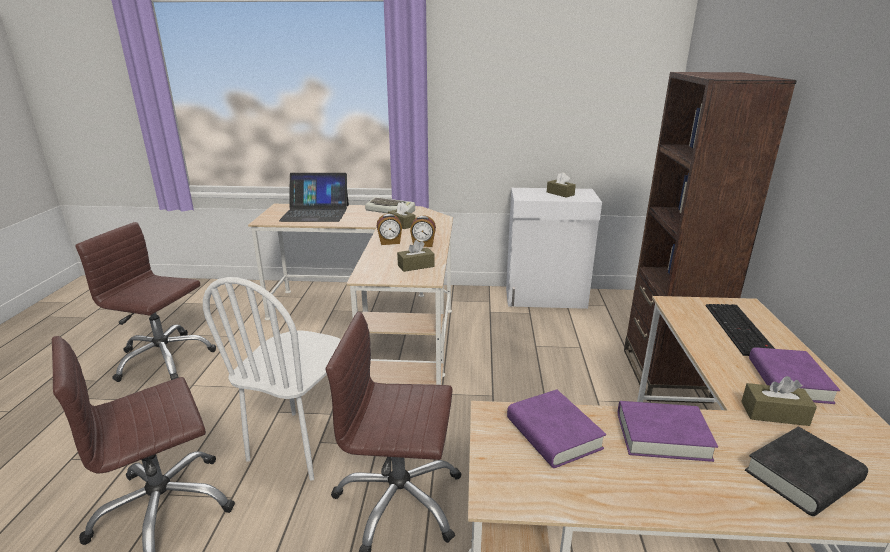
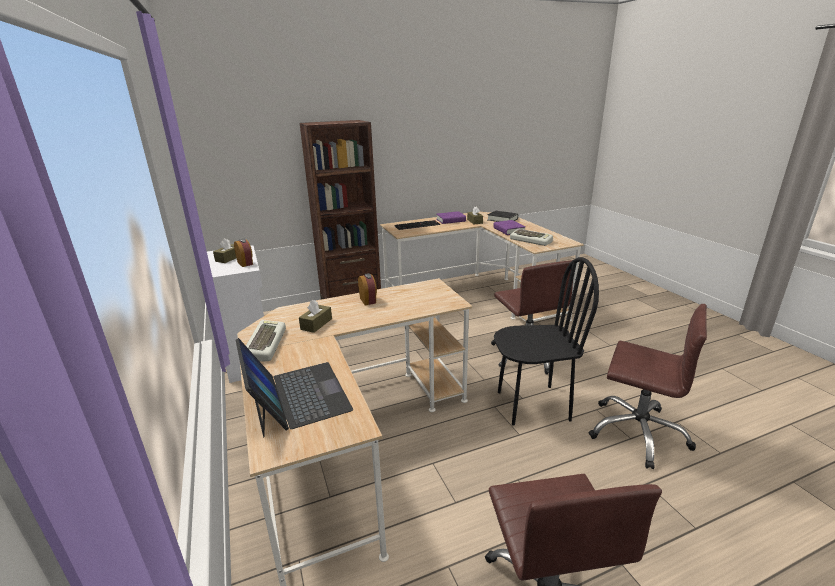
camera: 115 degrees left, 0 degrees up
white chair [203,277,341,481] -> black chair [494,257,599,426]
alarm clock [377,213,402,245] -> alarm clock moved to [234,239,253,267]
brown tissue box [397,240,434,272] -> none
purple book [507,389,606,468] -> keyboard [510,229,553,246]

